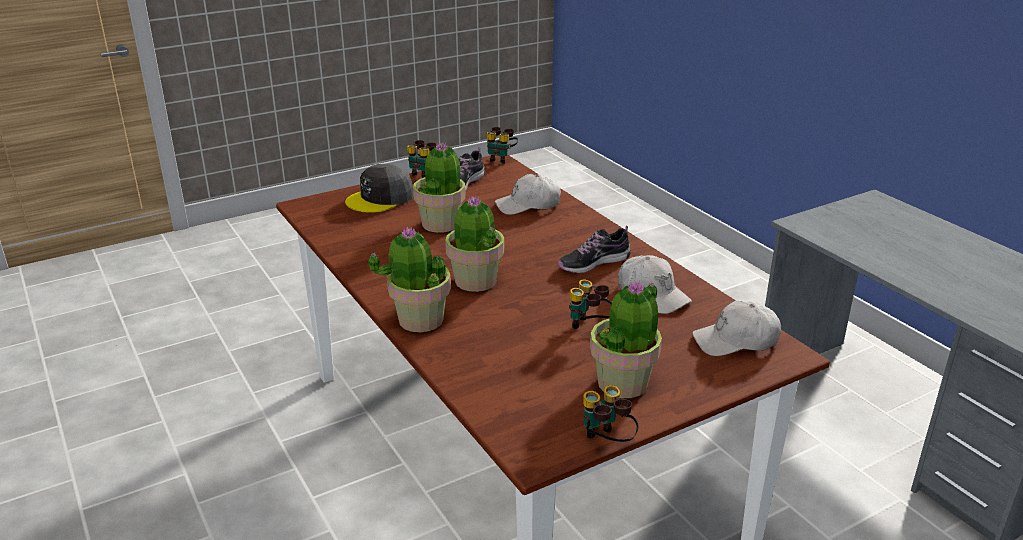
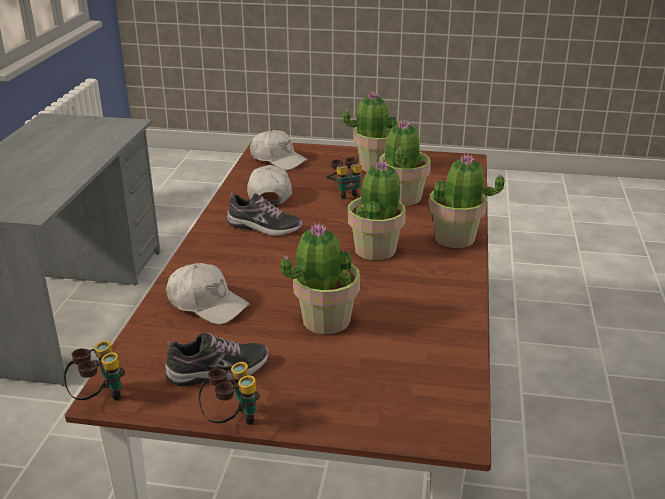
camera: 140 degrees left, 0 degrees up
grey cap [345,164,413,213] -> none
binoculars [583,385,639,442] -> none
none -> potted plant [380,119,431,206]

